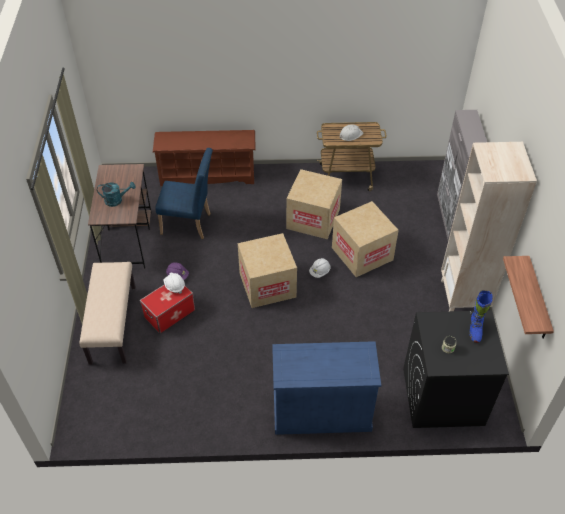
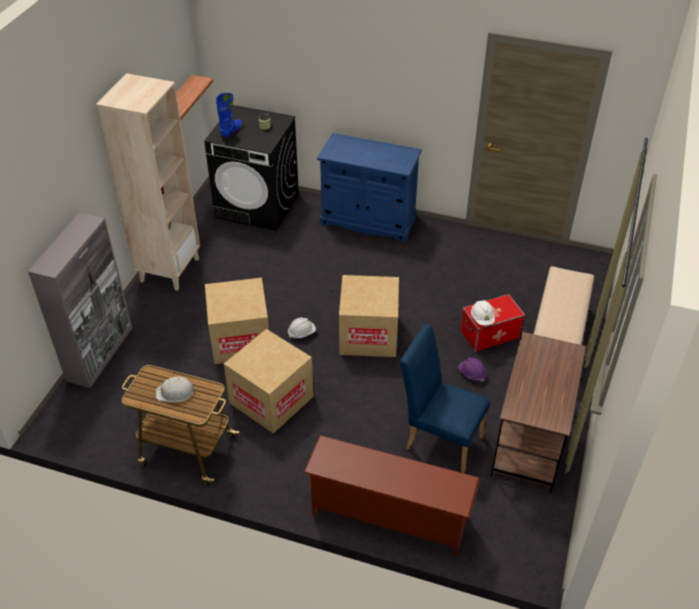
camera: 160 degrees left, 5 degrees down
turquoise watering can [97,182,136,207] -> none

